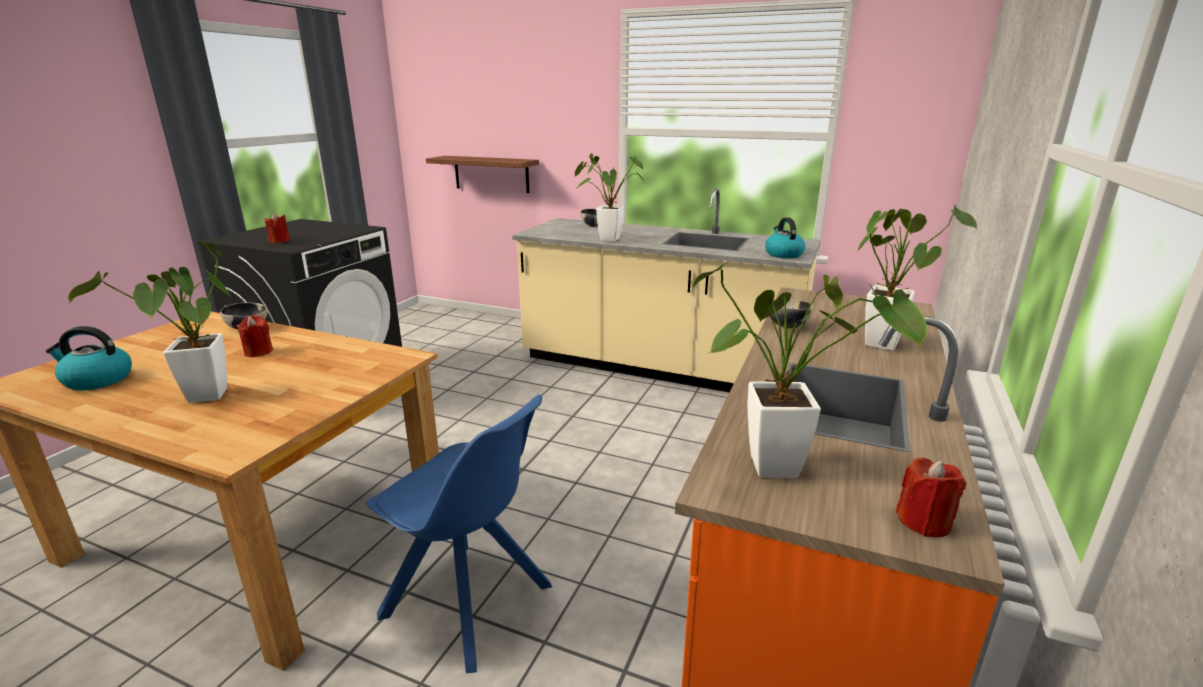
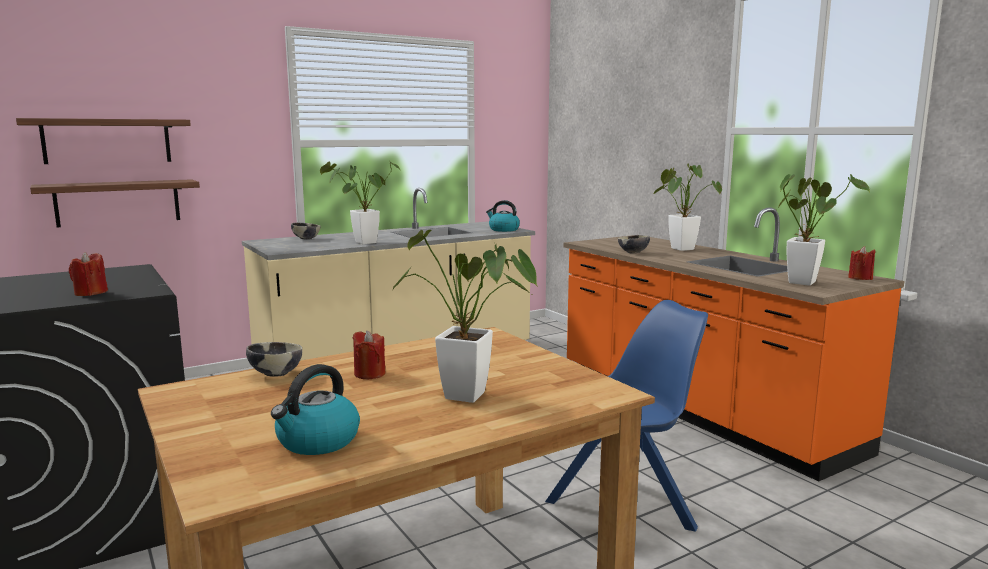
camera: 55 degrees left, 10 degrees down
none -> shelf [16,118,191,164]

